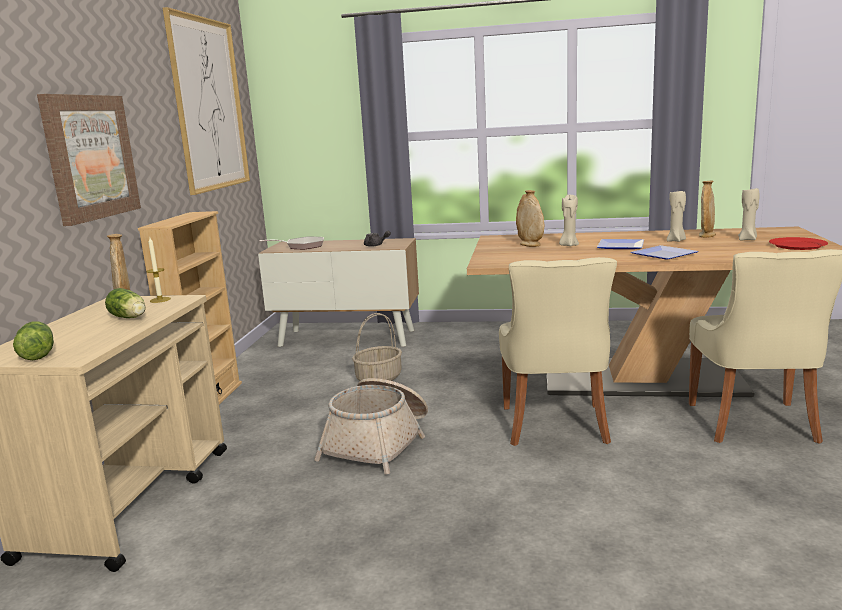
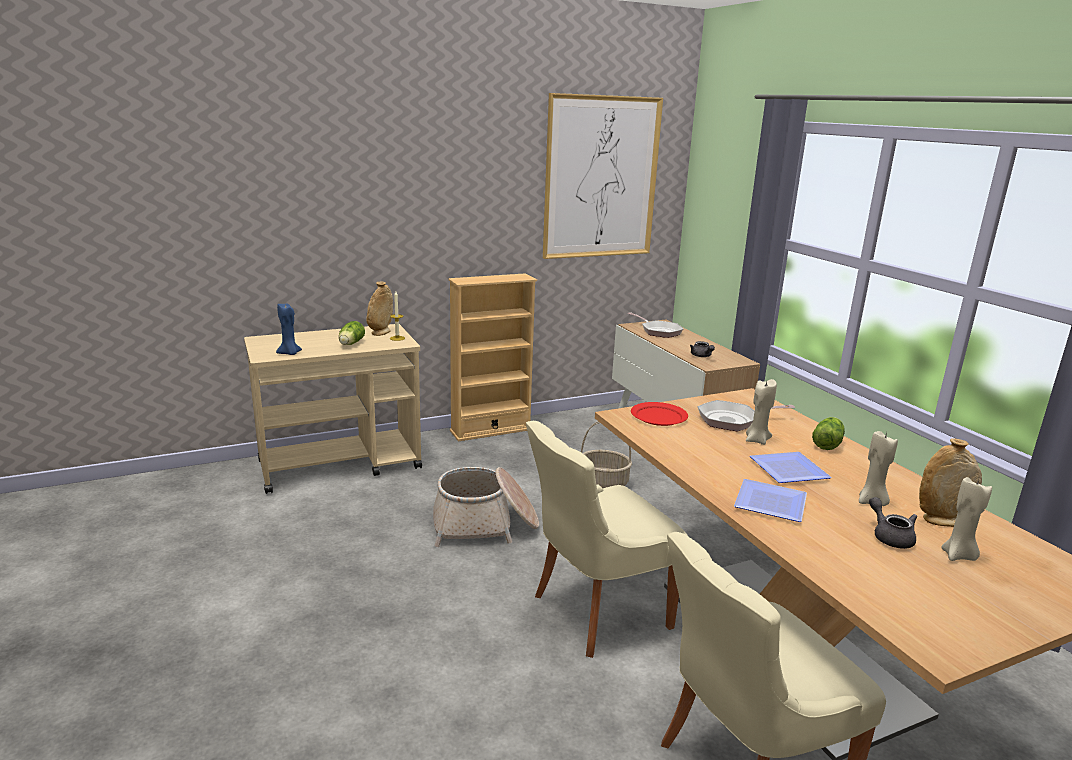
camera: 55 degrees right, 5 degrees up
lettuce [13,321,54,360] -> lettuce moved to [812,417,845,450]
picture [37,94,141,226] -> none
beige vase [516,190,544,247] -> frying pan [698,400,795,431]
red plate [769,237,828,250] -> red plate moved to [631,402,688,426]
none -> blue candle [276,303,302,355]
none -> grey teapot [869,497,918,549]

